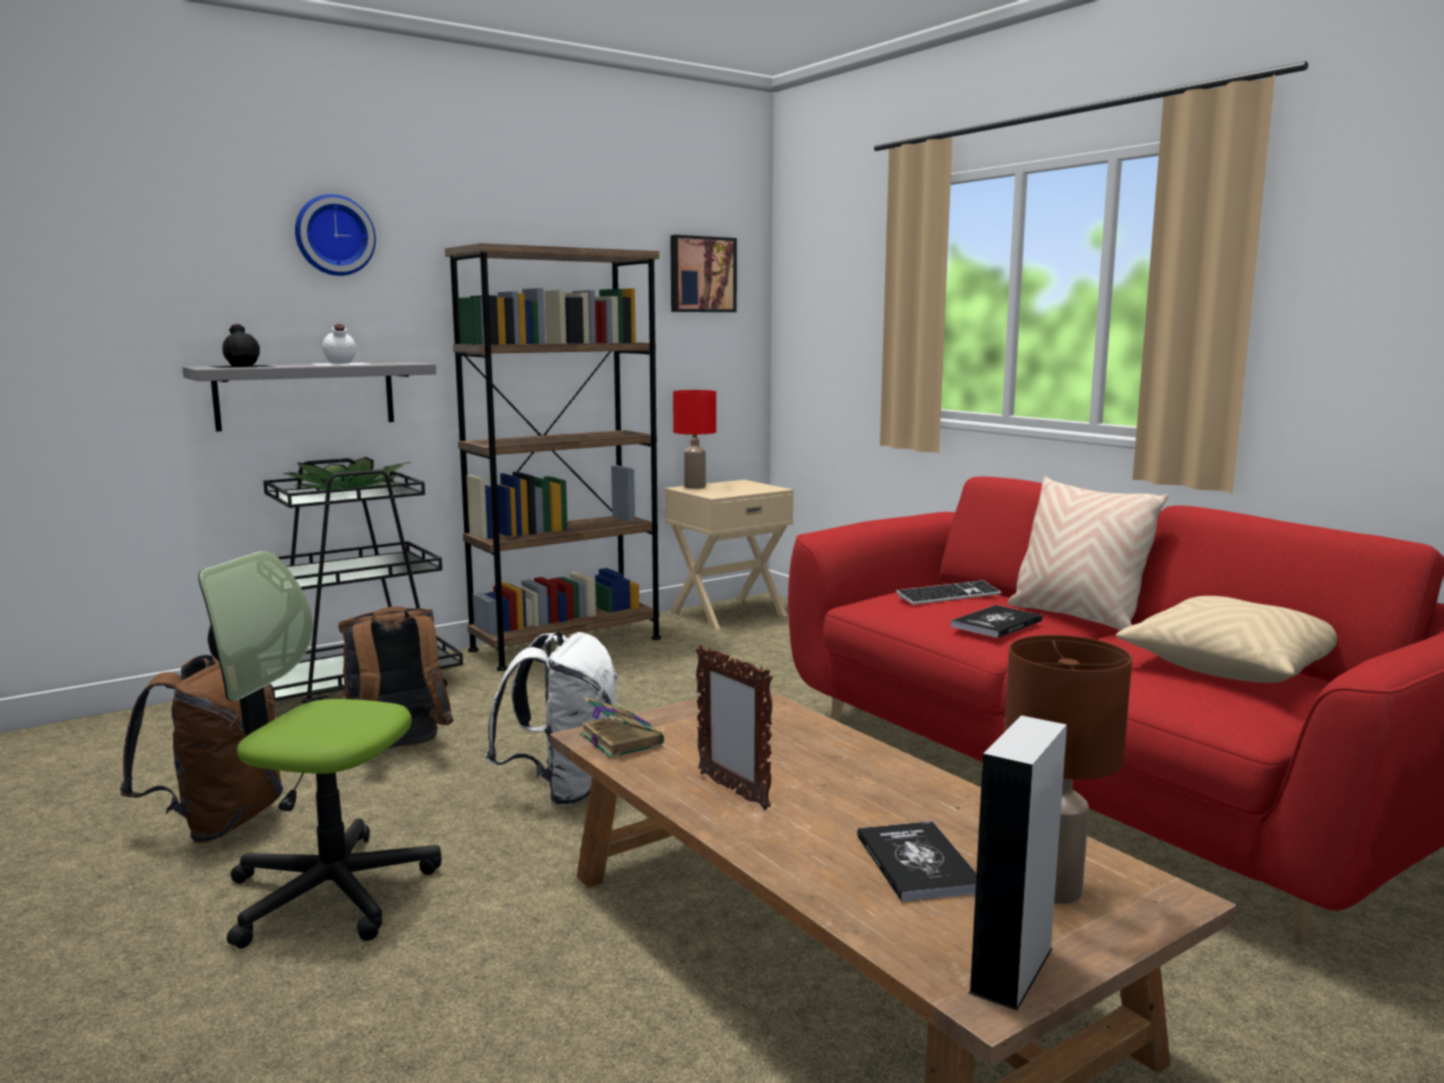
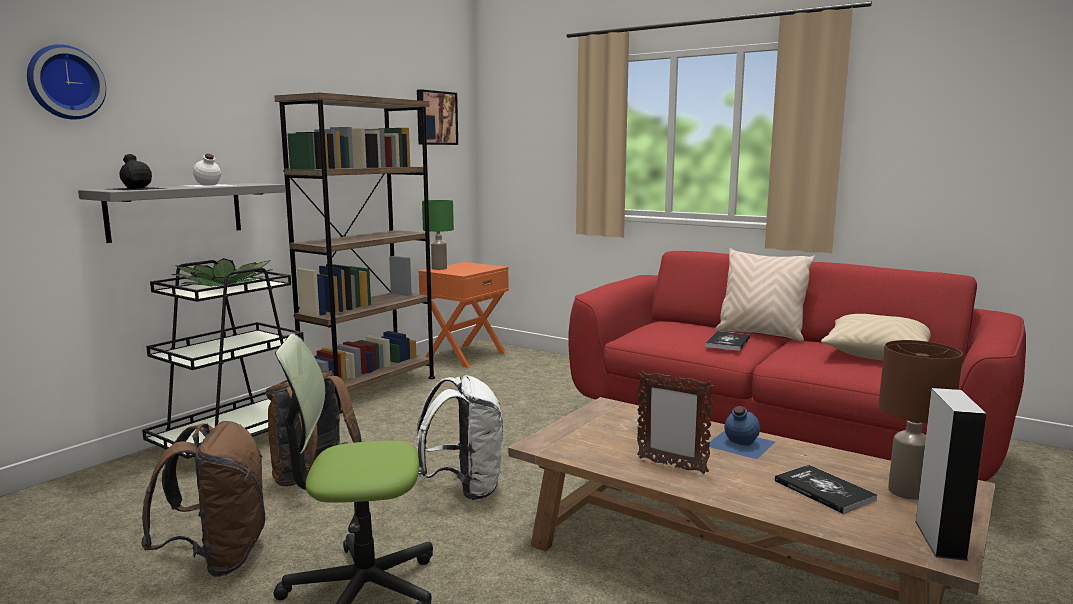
camera: 20 degrees left, 0 degrees up
wall clock [295,194,376,276] -> wall clock moved to [27,44,106,120]
book [580,697,664,759] -> none
beige nightstand [665,480,794,630] -> orange nightstand [419,262,509,368]
red table lamp [673,390,716,489] -> green table lamp [422,200,454,270]
keyboard [896,580,1001,605] -> none
none -> blue bottle [709,406,775,459]

